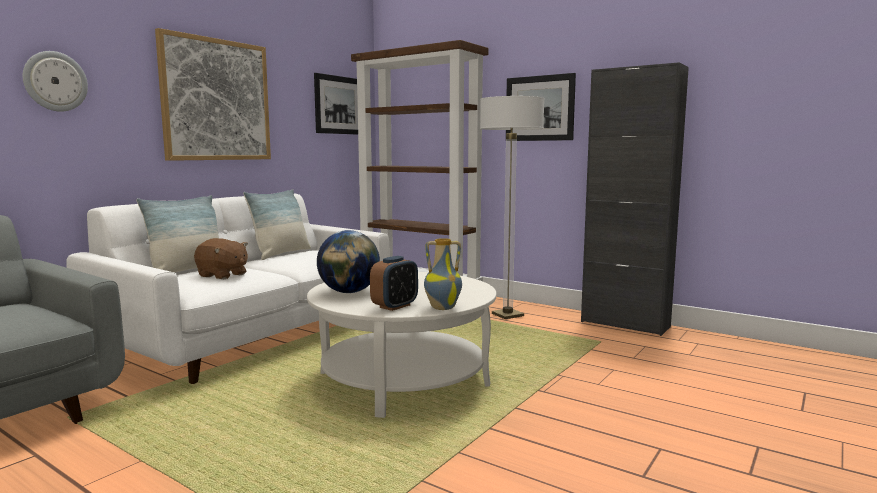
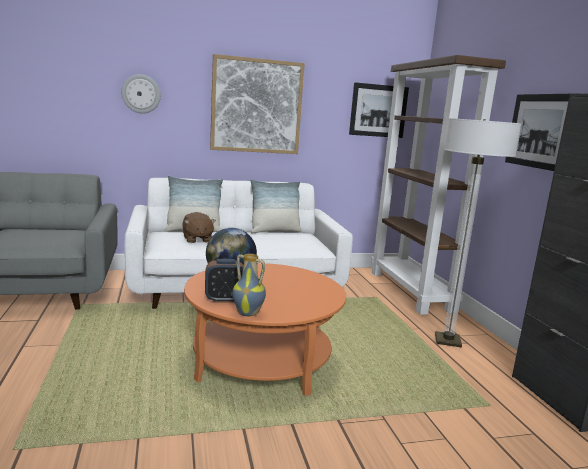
camera: 40 degrees right, 5 degrees up
white coffee table [307,272,496,418] -> orange coffee table [184,263,346,396]

